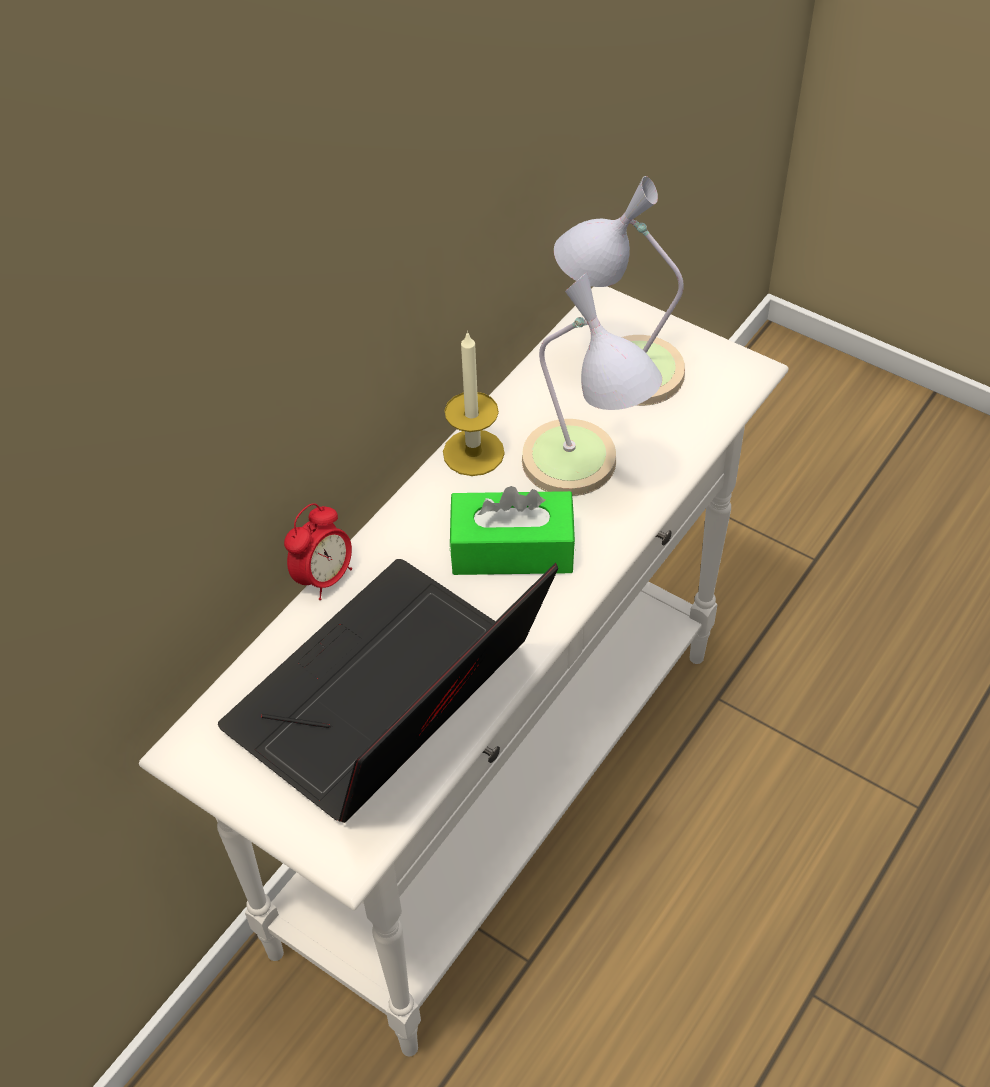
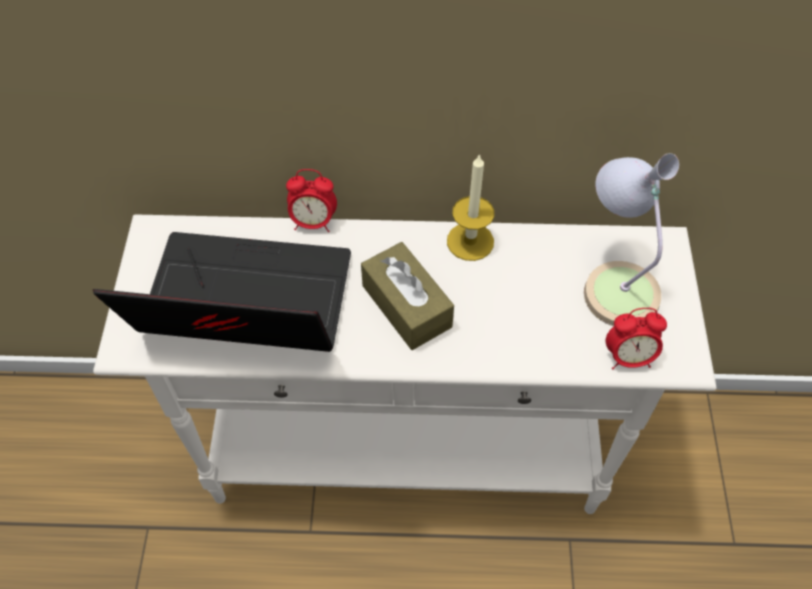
camera: 55 degrees right, 5 degrees up
green tissue box [450,486,575,575] -> brown tissue box [361,242,454,350]
table lamp [522,272,662,496] -> none
none -> alarm clock [606,308,667,369]

